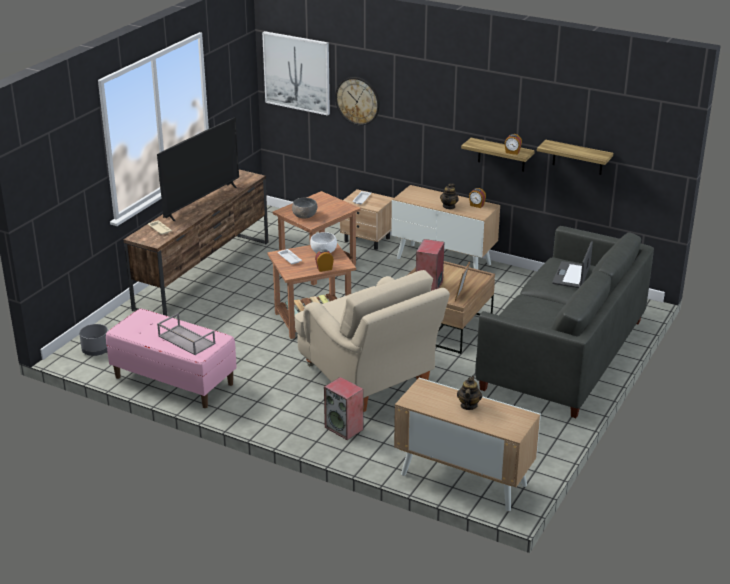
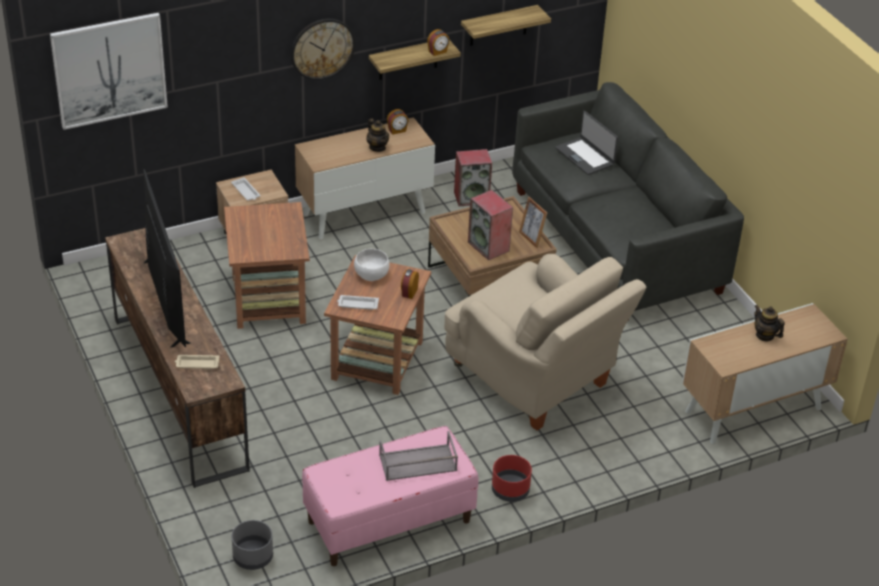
camera: 55 degrees left, 10 degrees up
grey bowl [292,198,317,219] -> none
beige armchair [295,270,450,412] -> beige armchair turned 45 degrees clockwise [444,254,647,431]
speaker [324,377,363,440] -> speaker moved to [454,149,492,206]
wall clock [335,77,380,125] -> wall clock moved to [291,18,355,80]
none -> red planter [492,455,532,502]

